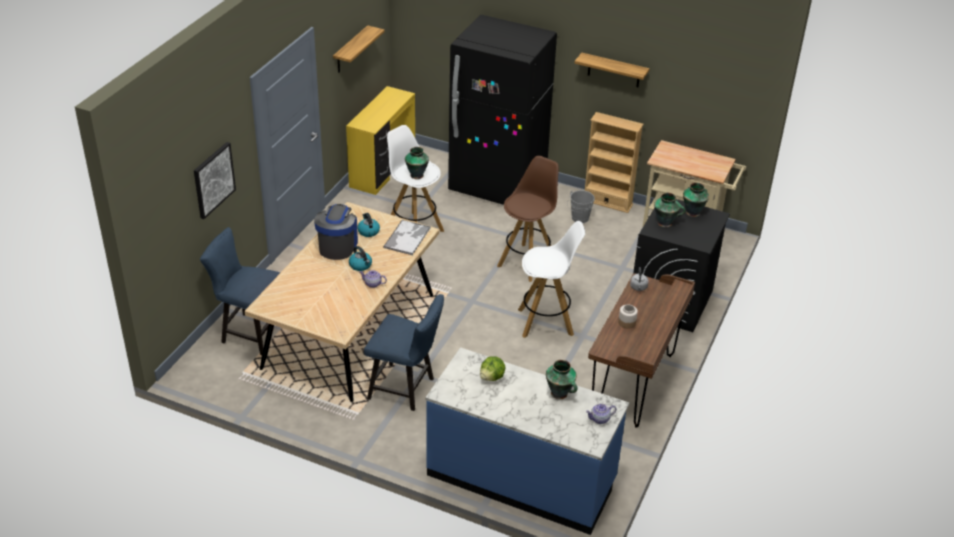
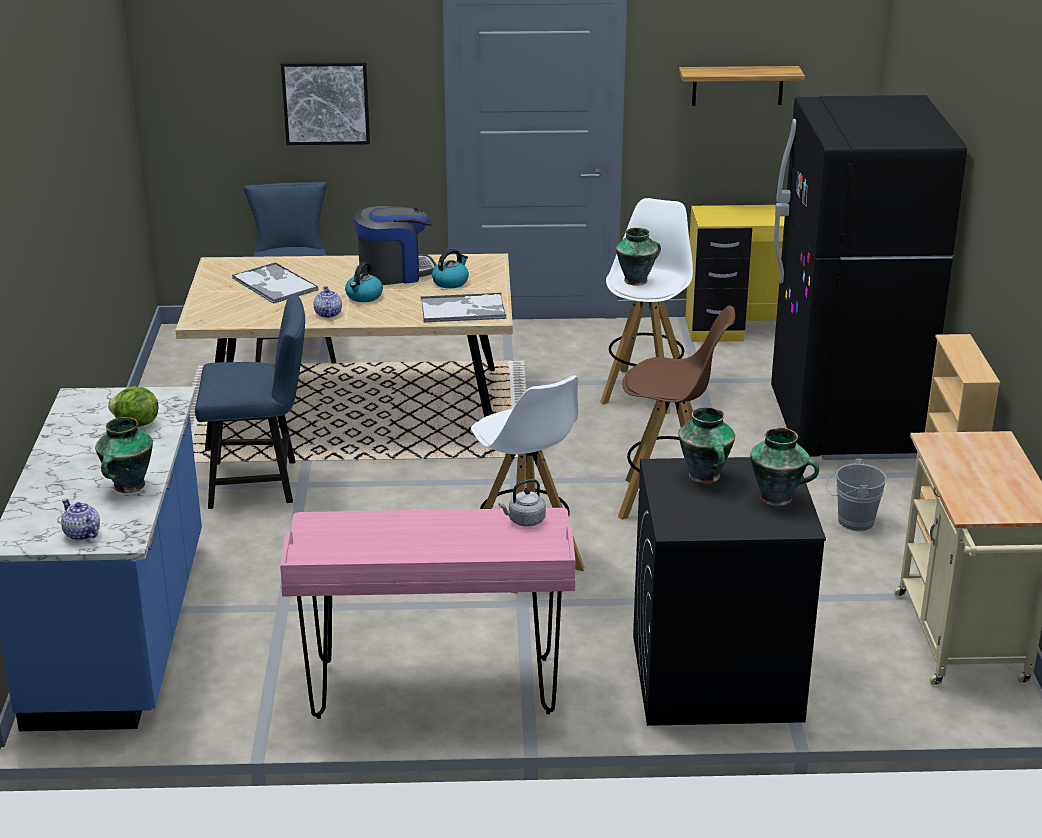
camera: 65 degrees right, 10 degrees down
blue chair [364,294,444,411] -> blue chair turned 90 degrees counterclockwise [195,295,305,509]
shelf [574,53,650,87] -> none
brown desk [588,273,695,428] -> pink desk [280,508,576,719]
jar [618,305,638,329] -> none
none -> tray [232,262,318,304]

